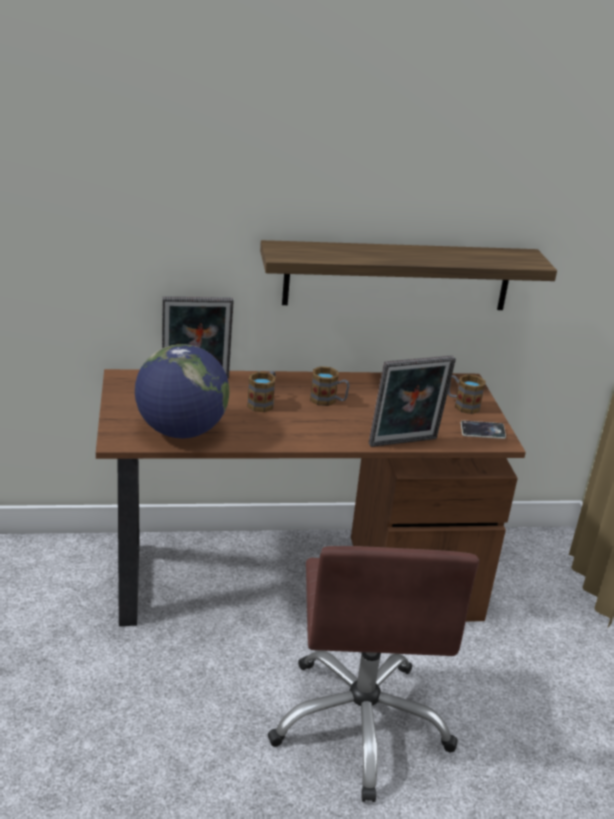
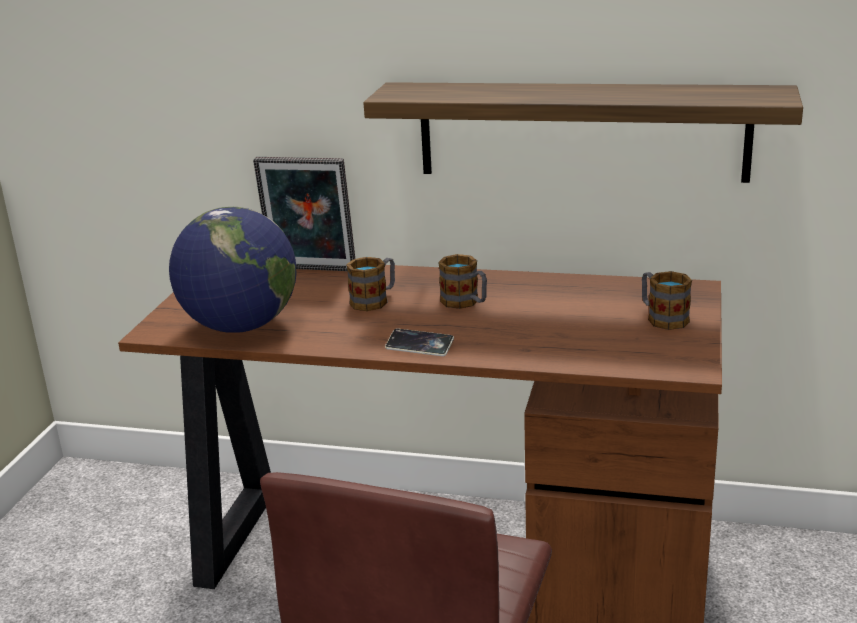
camera: 25 degrees right, 5 degrees down
picture frame [369,355,456,447] -> none
phone [461,421,506,439] -> phone moved to [385,328,454,356]

